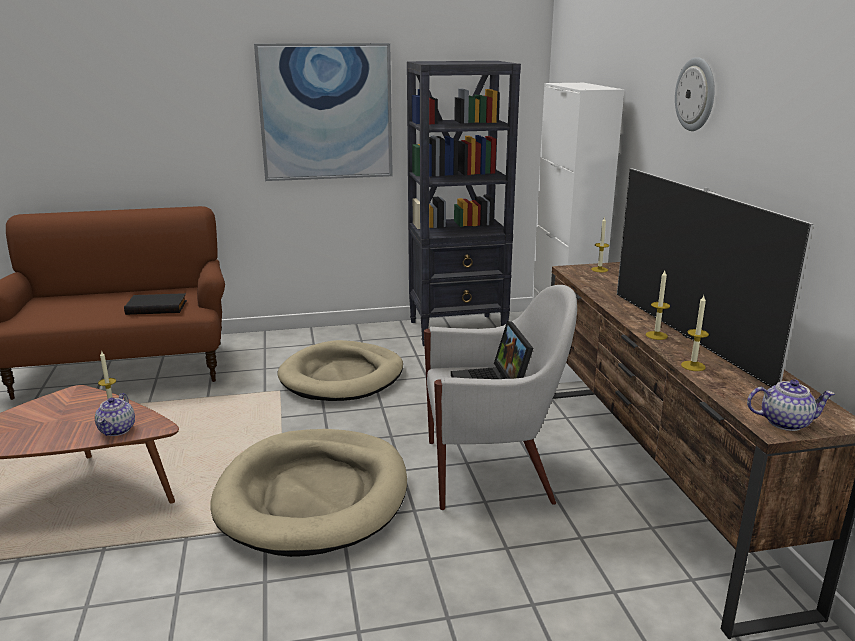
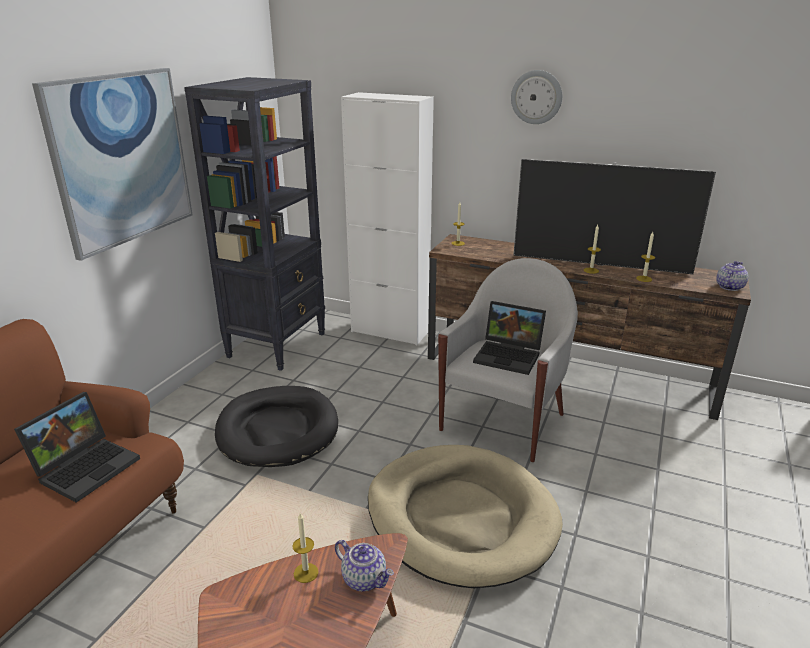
camera: 55 degrees left, 5 degrees up
black book [124,293,187,315] -> laptop [14,392,140,503]
beige dog bed [278,340,403,401] -> black dog bed [215,386,338,467]

